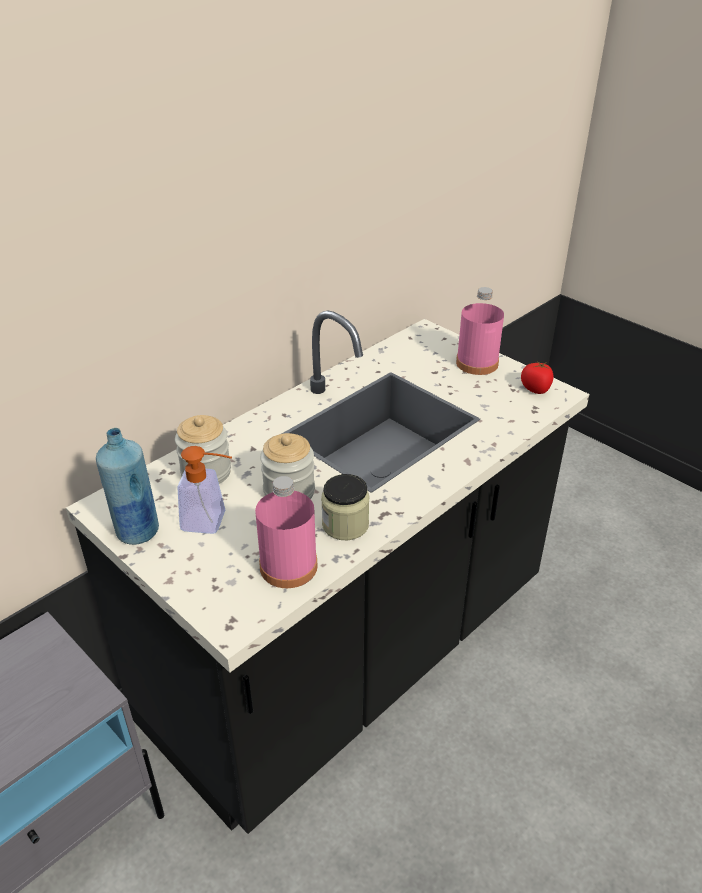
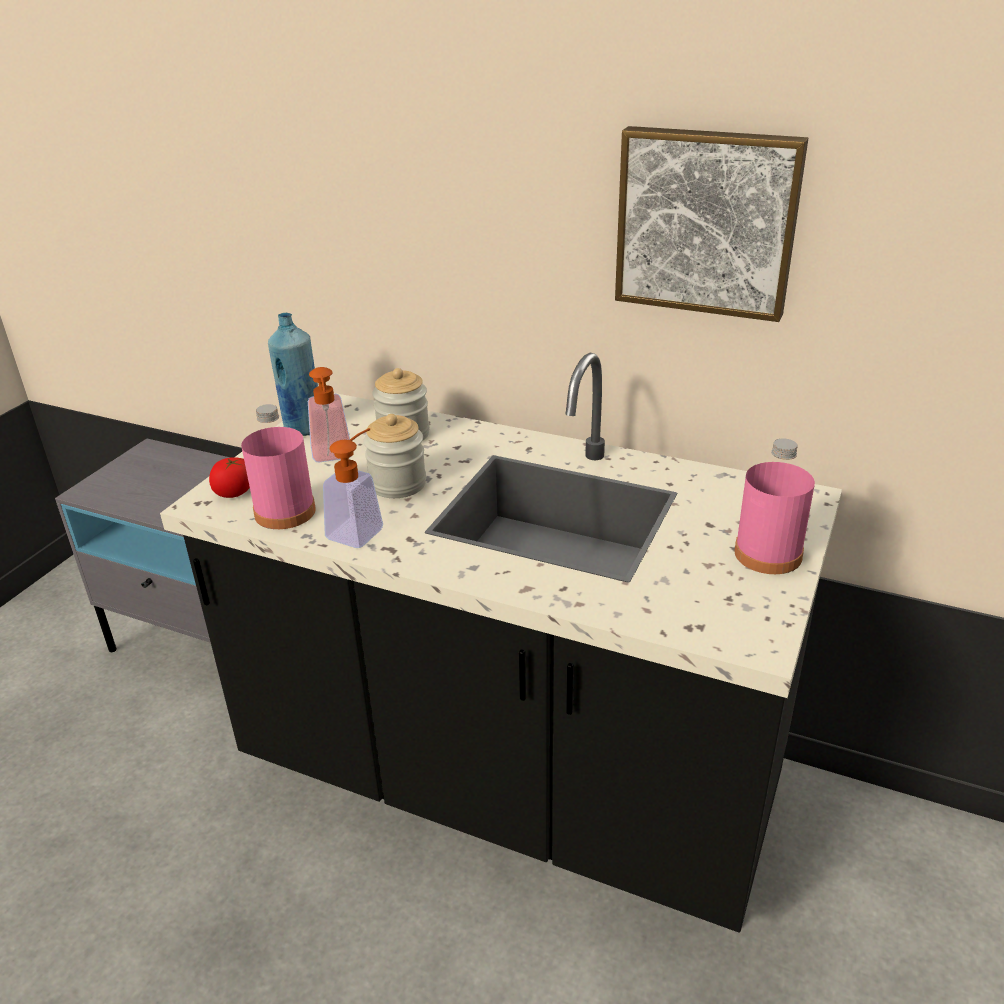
camera: 70 degrees right, 5 degrees down
jar [321,474,370,540] -> soap dispenser [323,428,383,548]
tomato [521,361,553,394] -> tomato moved to [209,457,250,498]
none -> picture [615,126,808,322]

